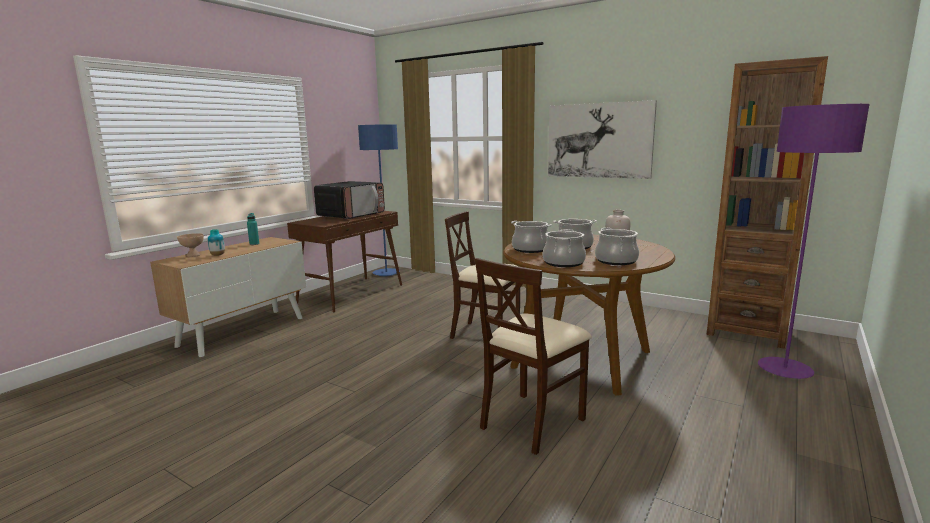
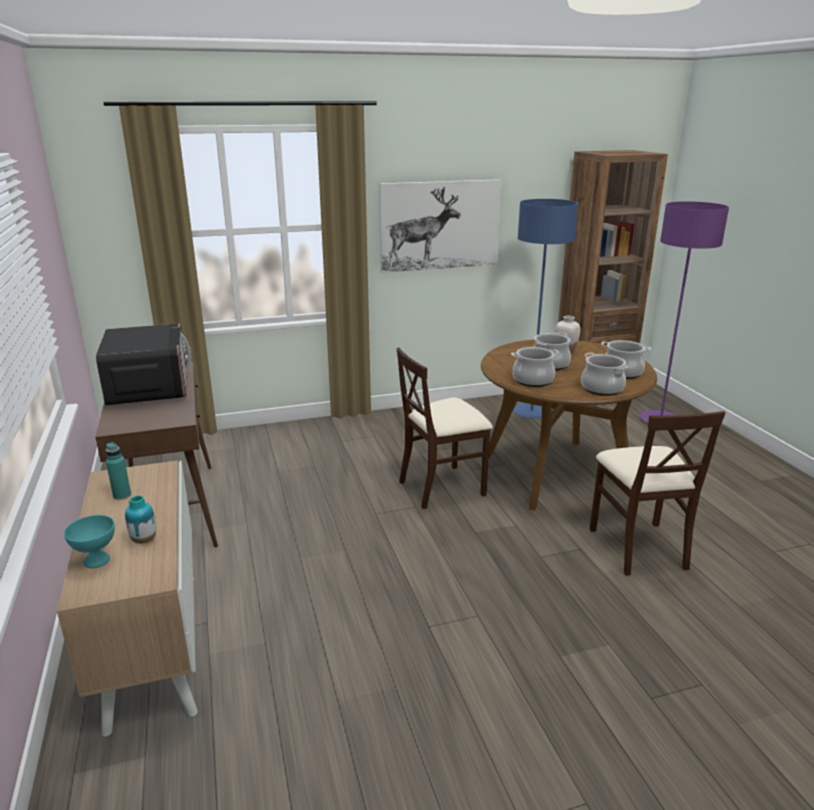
camera: 50 degrees left, 10 degrees up
beige bowl [177,233,204,257] -> turquoise bowl [64,515,115,568]
blue floor lamp [358,124,400,276] -> blue floor lamp moved to [513,199,578,419]

